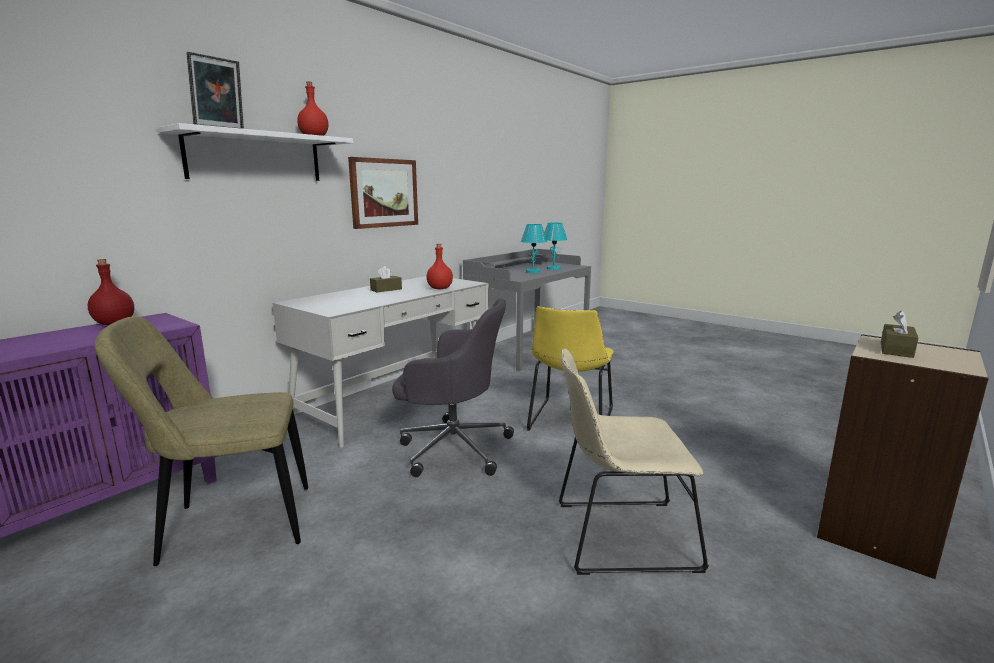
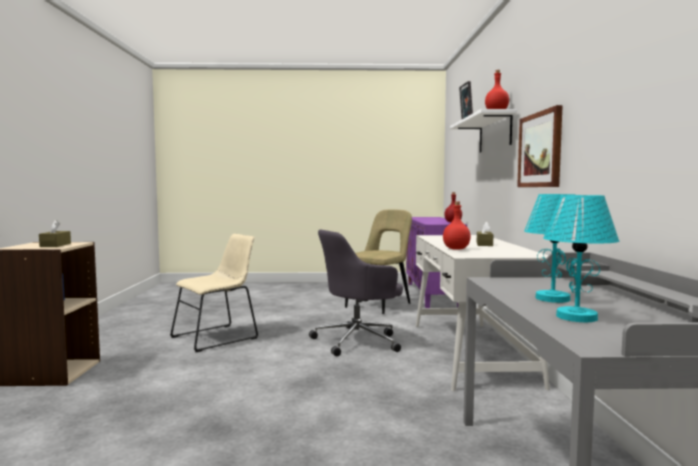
camera: 140 degrees right, 10 degrees down
yellow chair [527,306,614,431] -> none

